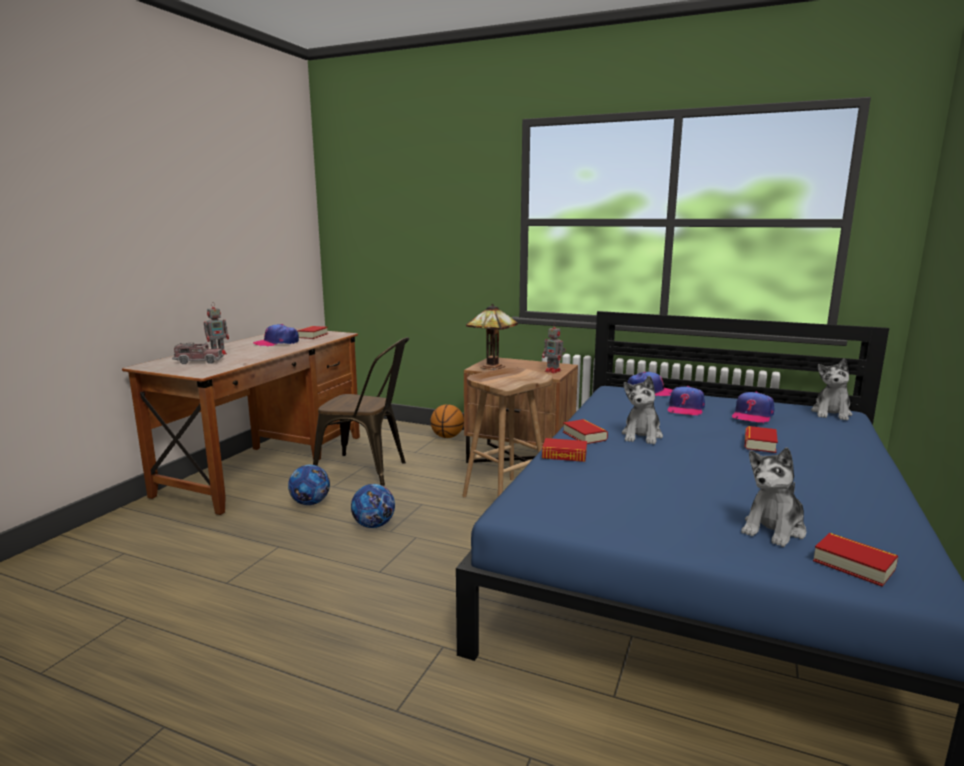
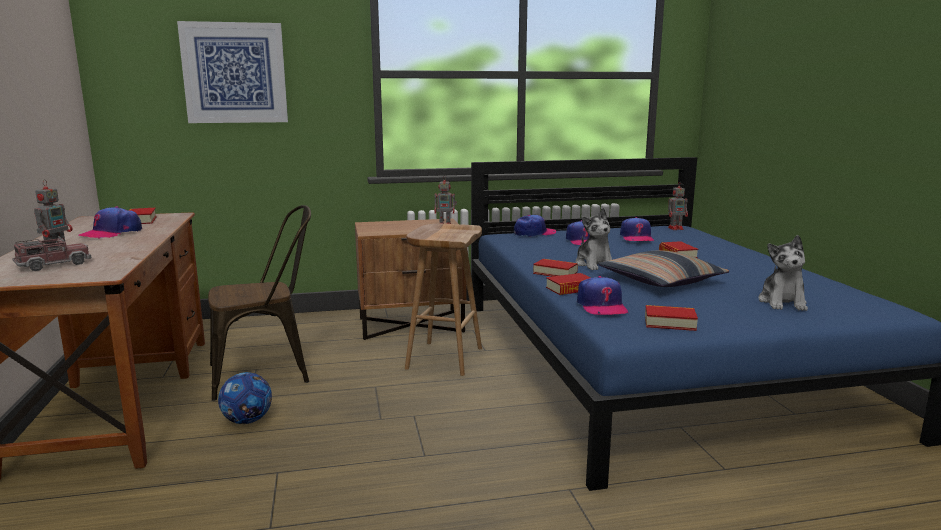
camera: 35 degrees left, 0 degrees up
football [351,484,395,528] -> none
basketball [430,404,464,438] -> none
table lamp [466,304,518,370] -> none
plush toy [811,359,853,420] -> toy robot [668,183,688,230]
book [813,533,898,587] -> book moved to [645,305,698,331]
none -> picture [177,21,288,123]
none -> cap [577,276,628,315]
none -> pillow [598,250,729,287]

